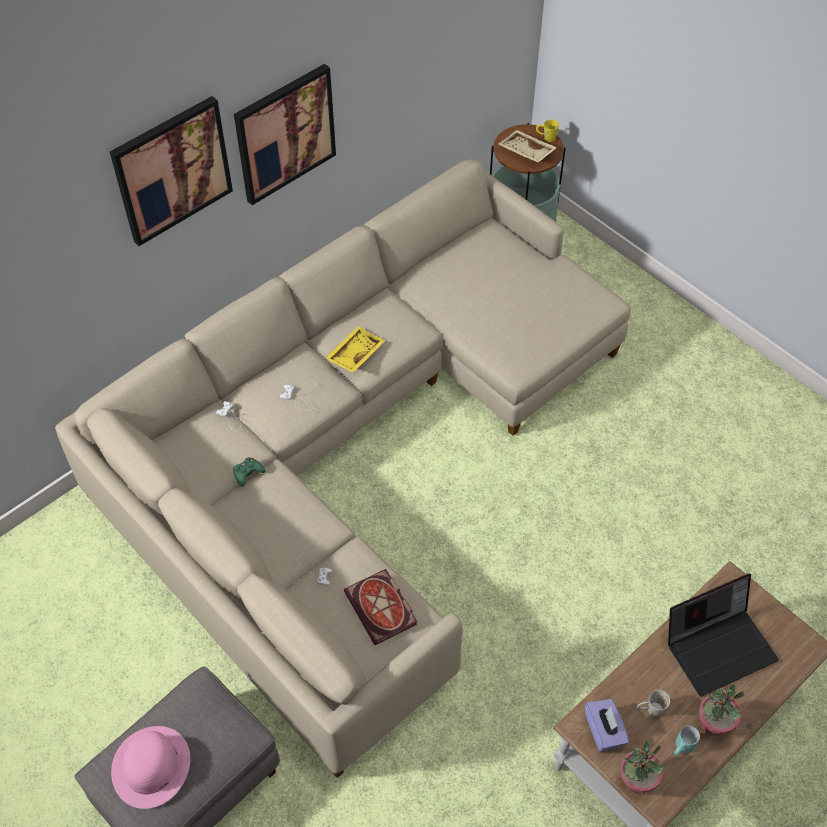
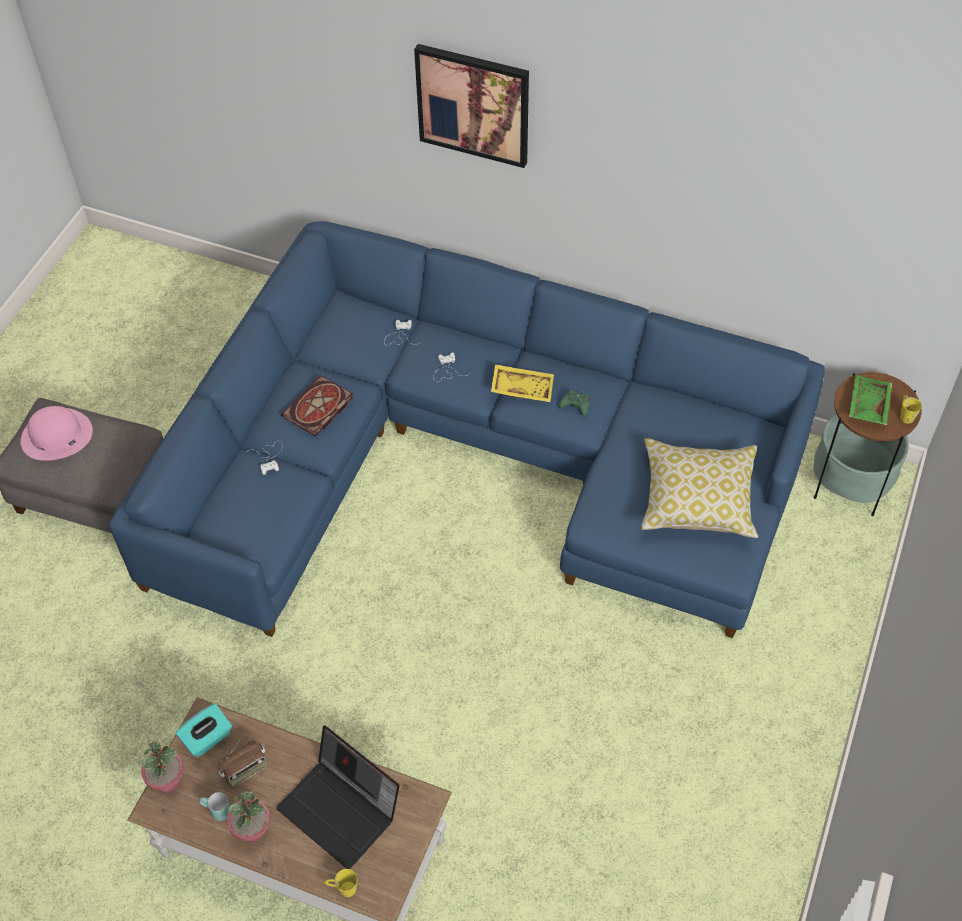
camera: 65 degrees right, 0 degrees up
beige sofa [55,159,631,778] -> blue sofa [108,221,825,638]
green game controller [233,457,265,487] -> green game controller moved to [559,390,590,416]
picture [234,64,336,205] -> none
book [344,569,417,645] -> book moved to [281,375,354,437]
beige tray [498,130,557,162] -> green tray [849,375,892,425]
purple tissue box [585,699,629,752] -> turquoise tissue box [176,704,232,757]
white mug [637,690,670,717] -> radio [218,738,268,787]
none -> yellow mug [325,869,357,897]
none -> pillow [641,438,758,538]

